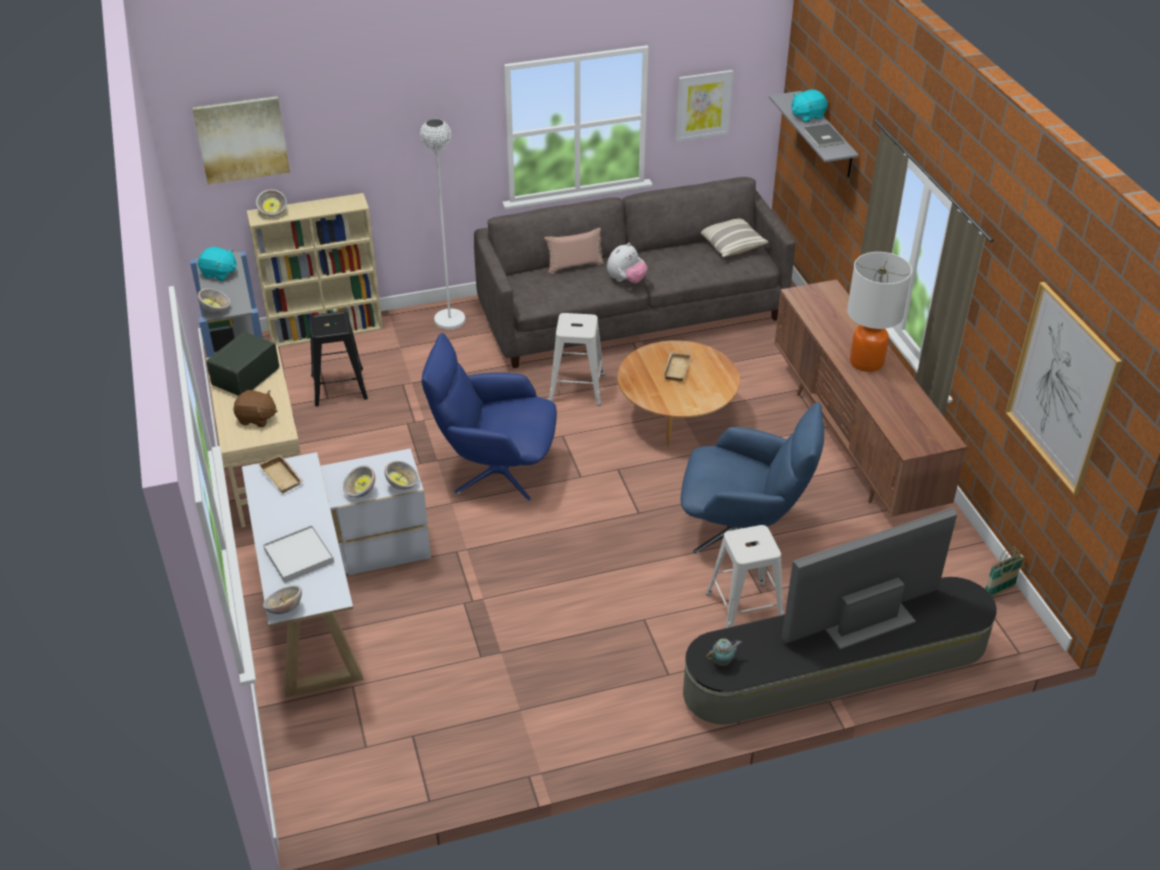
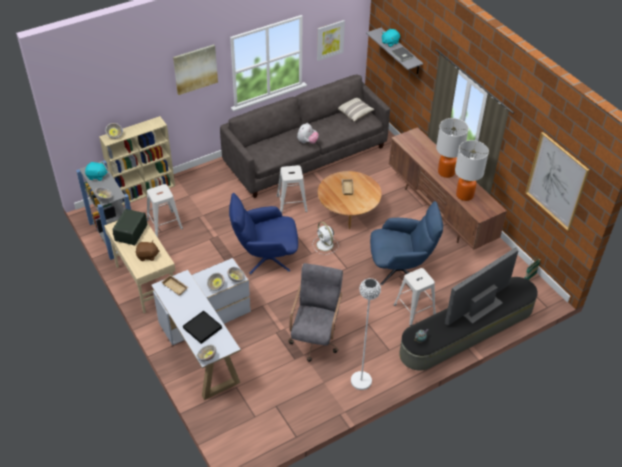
camera: 15 degrees left, 5 degrees up
picture [192,96,290,184] -> picture moved to [173,44,218,95]
white tray [263,525,334,583] -> black tray [183,311,222,344]
black stool [309,311,368,406] -> white stool [147,184,183,237]
white floor lamp [420,119,465,330] -> white floor lamp moved to [351,278,381,390]
beige pillow [544,228,604,274] -> none
none -> grey office chair [288,263,343,362]
none -> white fan [312,222,339,255]
none -> table lamp [455,140,489,201]

